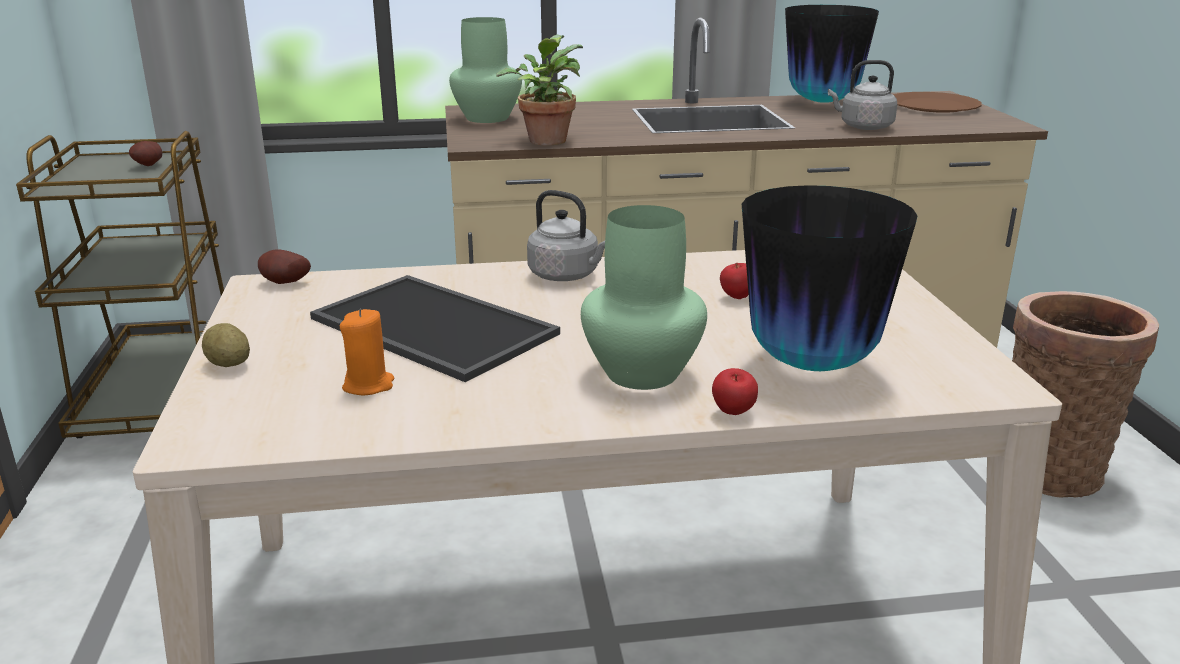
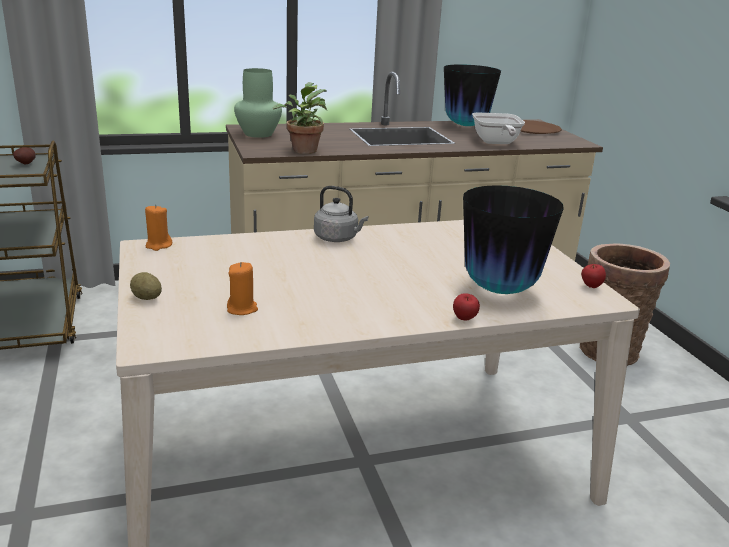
camera: 10 degrees left, 0 degrees up
potato [258,249,311,284] -> orange candle [145,204,172,251]
tray [310,275,560,382] -> none
green vase [581,205,707,390] -> none
apple [720,263,749,299] -> apple moved to [581,264,606,288]
grey kettle [828,60,897,130] -> frying pan [472,113,525,144]

